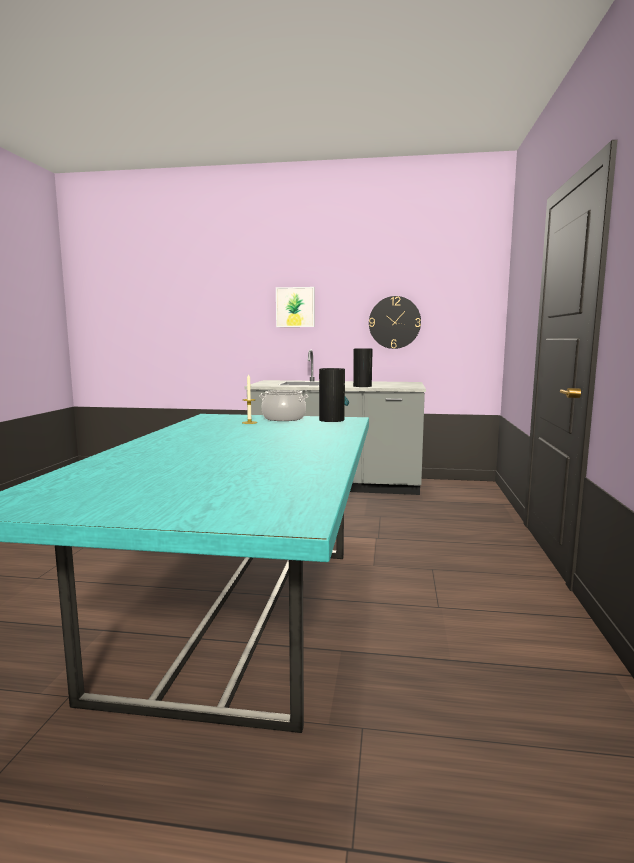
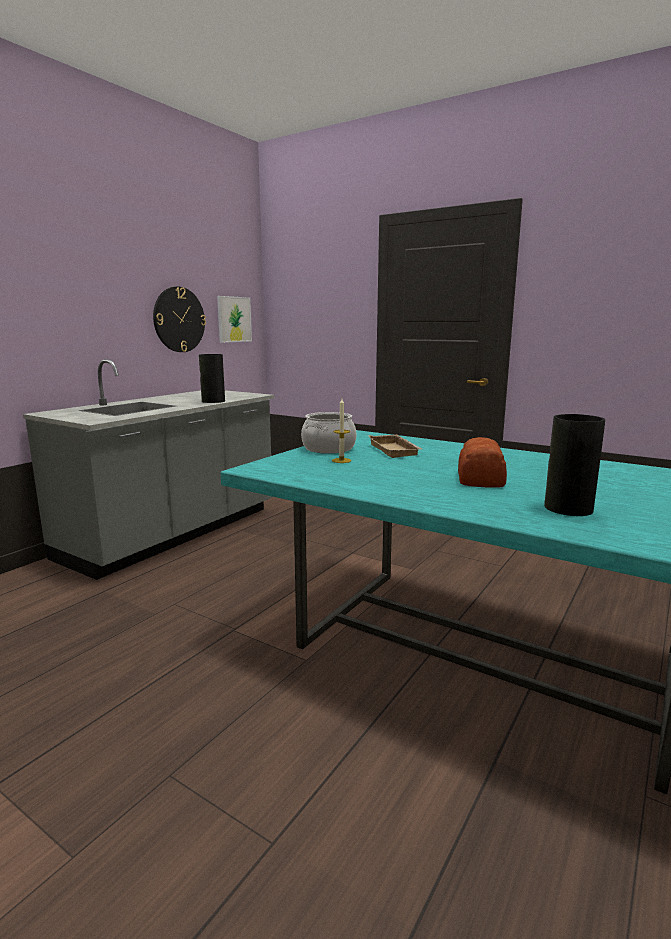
camera: 65 degrees left, 5 degrees up
picture [276,287,315,327] -> picture moved to [217,296,252,343]
vase [319,368,349,422] -> vase moved to [544,414,605,516]
none -> beige tray [368,435,422,458]
none -> bread [458,437,507,488]

